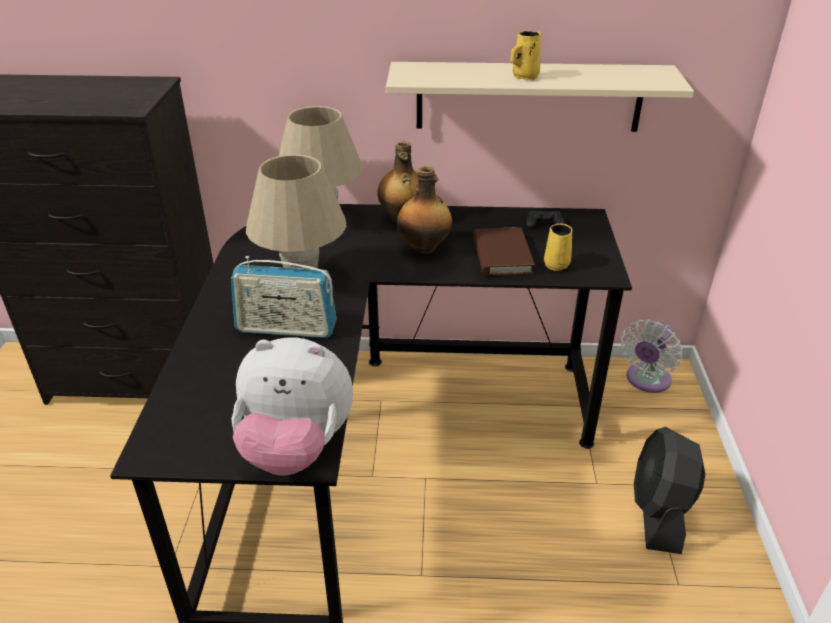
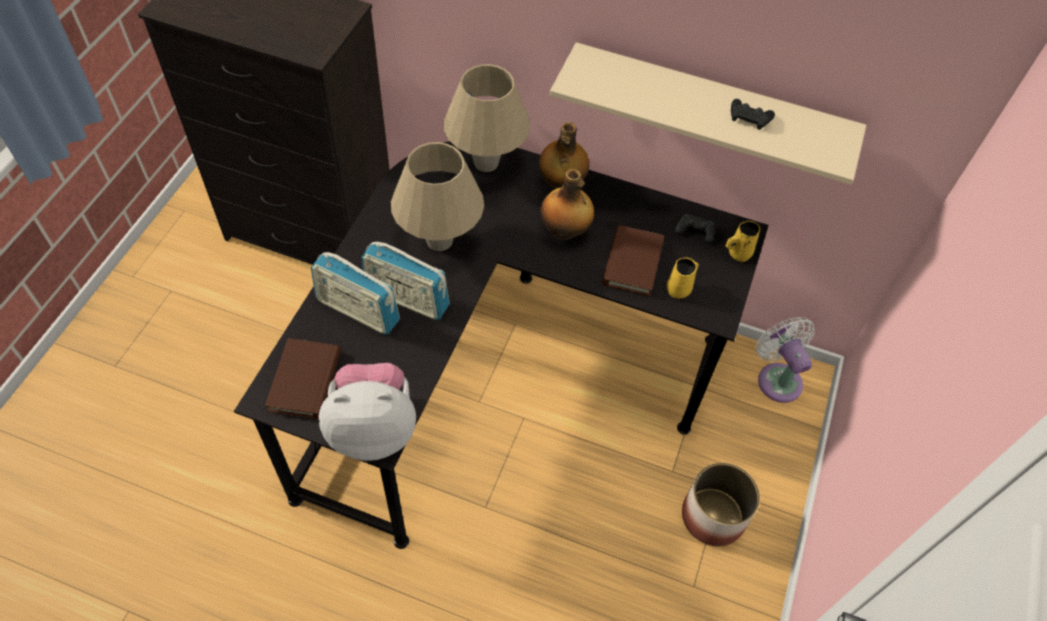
camera: 15 degrees right, 20 degrees up
plush toy [231,337,353,475] -> plush toy turned 150 degrees clockwise [319,363,416,461]
yellow mug [510,31,541,80] -> yellow mug moved to [726,221,761,262]
white fan [621,319,682,393] -> white fan turned 105 degrees clockwise [756,317,815,403]
black fan [634,427,705,554] -> planter [682,463,760,546]
none -> brown book [265,338,341,419]
none -> radio [311,252,400,335]
none -> black game controller [731,99,775,130]

